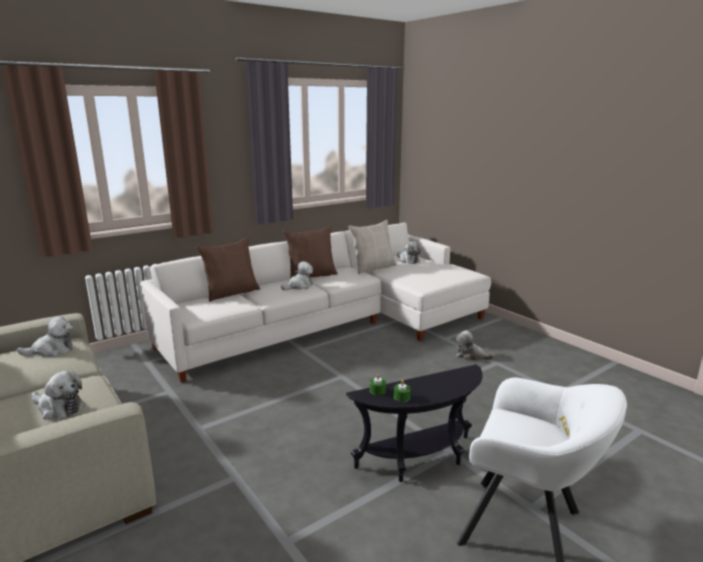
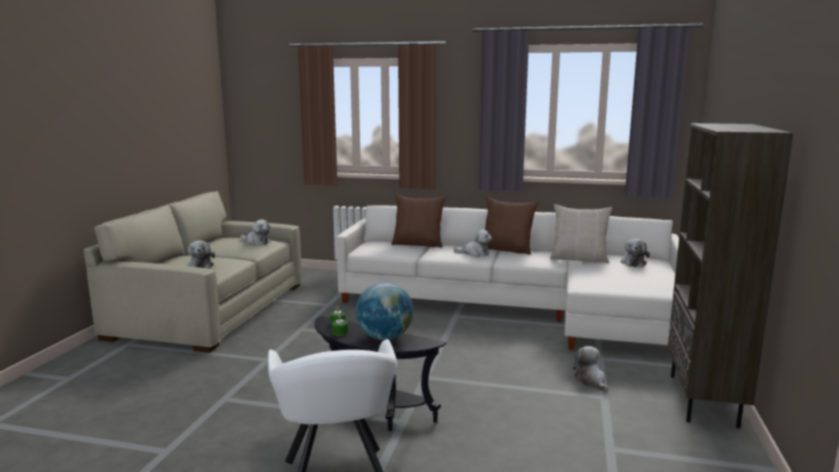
camera: 50 degrees right, 5 degrees down
none -> globe [356,282,413,340]
none -> brown bookcase [668,123,793,428]

